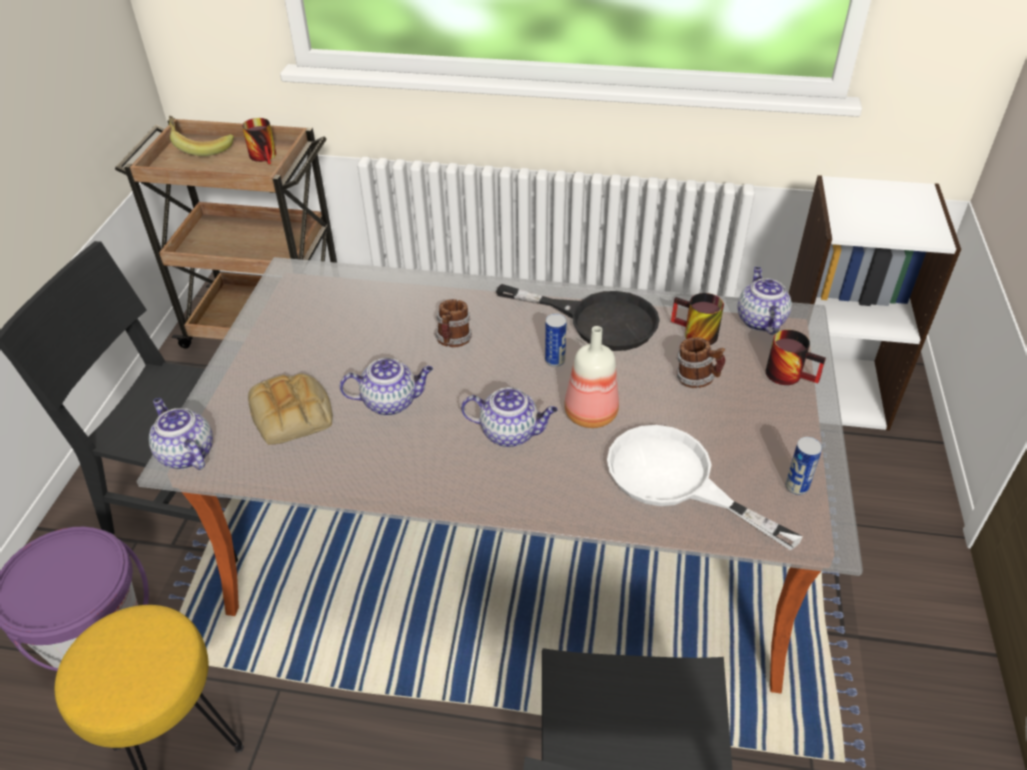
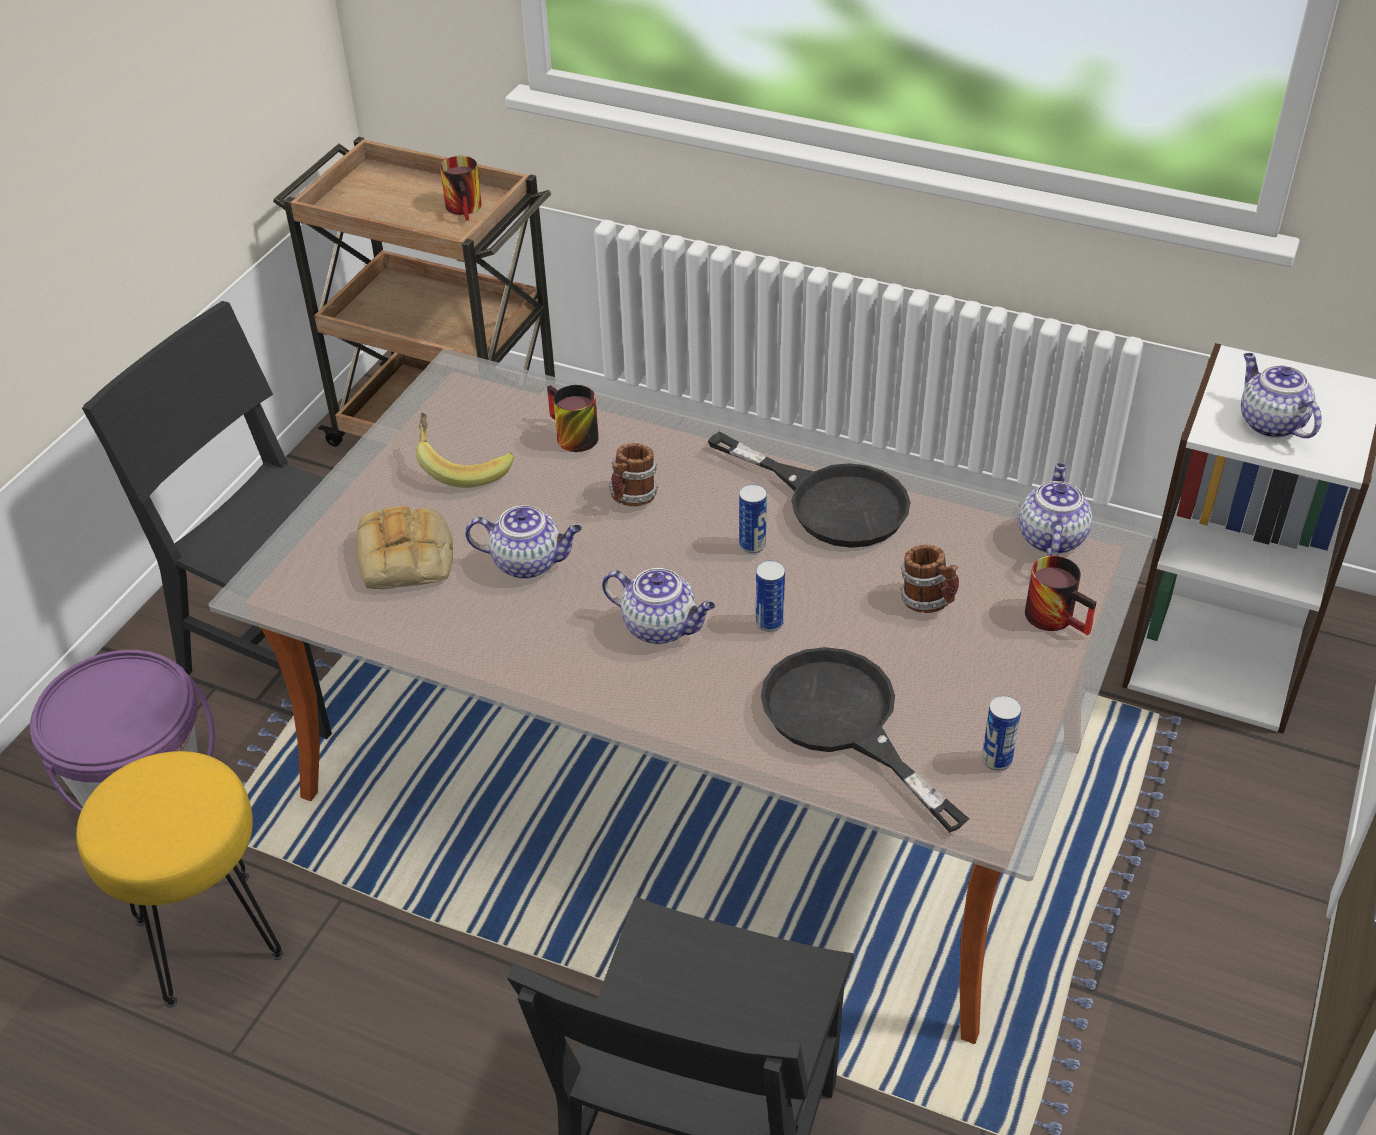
camera: 15 degrees right, 0 degrees up
teapot [149,398,213,470] -> teapot moved to [1241,353,1322,438]
banana [169,116,234,156] -> banana moved to [416,413,514,488]
bottle [564,326,619,428] -> can [756,560,785,632]
white frying pan [607,425,803,550] -> black frying pan [761,647,969,833]
mug [671,293,724,345] -> mug moved to [547,385,599,452]

